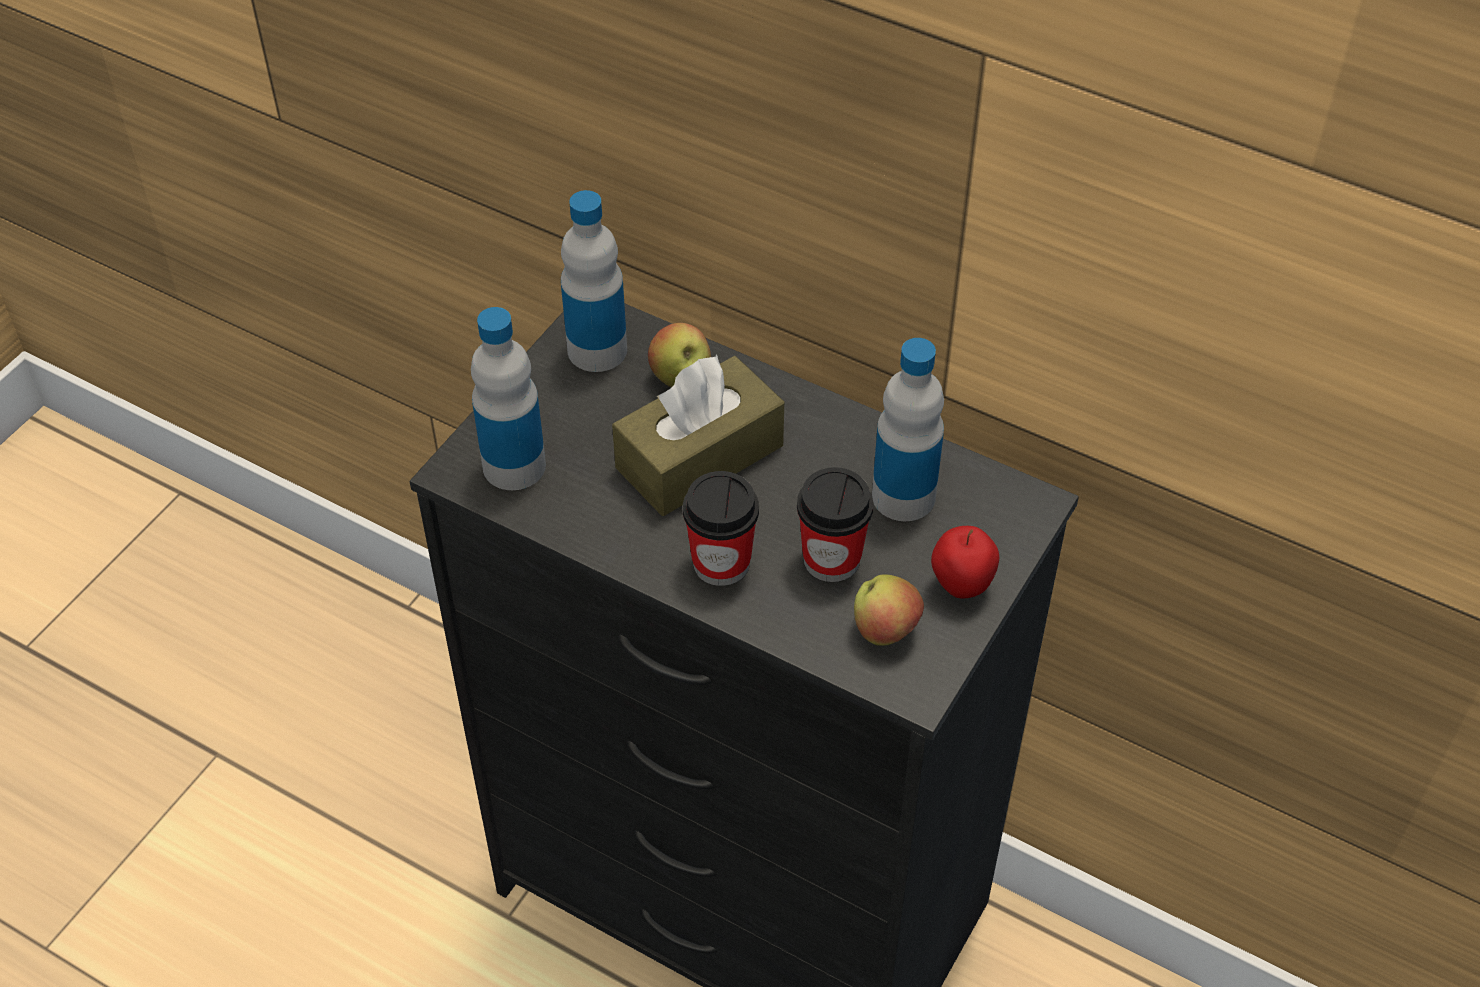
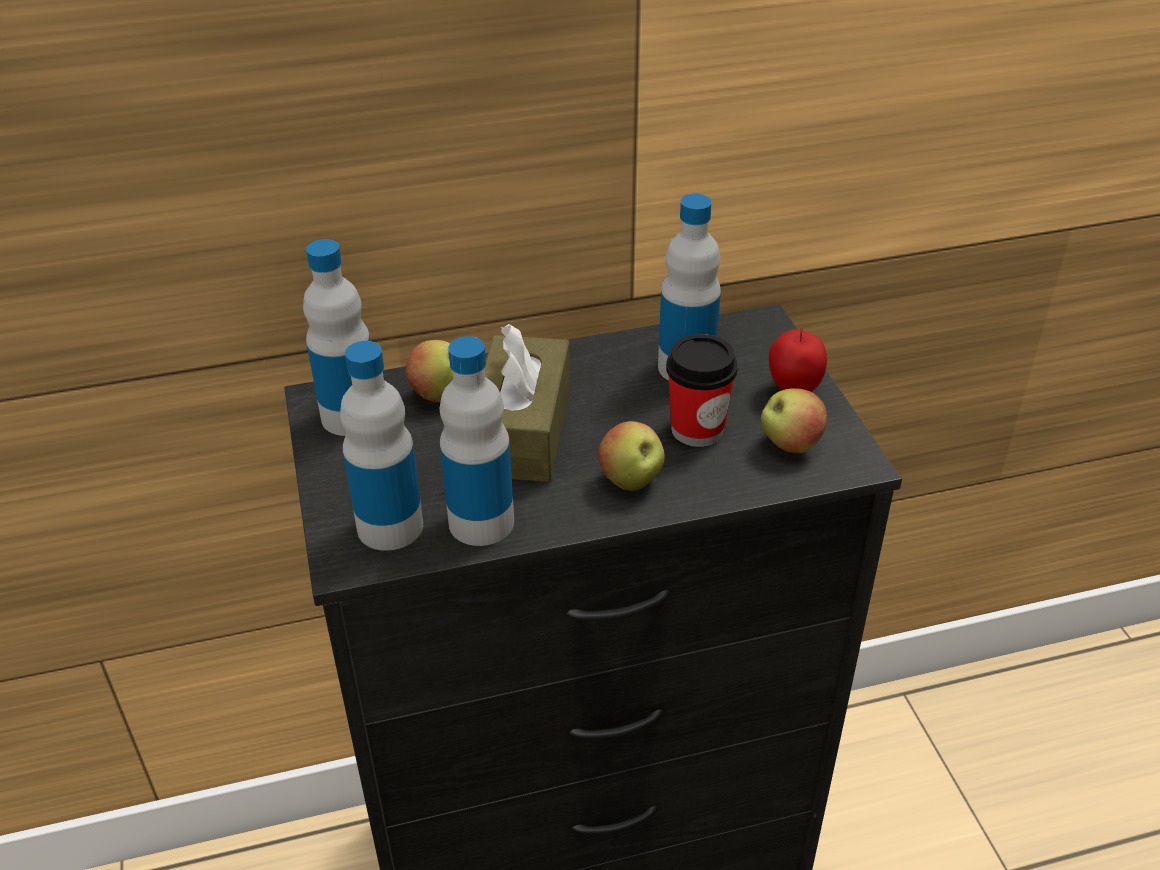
camera: 45 degrees left, 10 degrees down
cup [683,471,759,586] -> apple [598,421,665,491]
none -> bottle [440,336,514,546]

